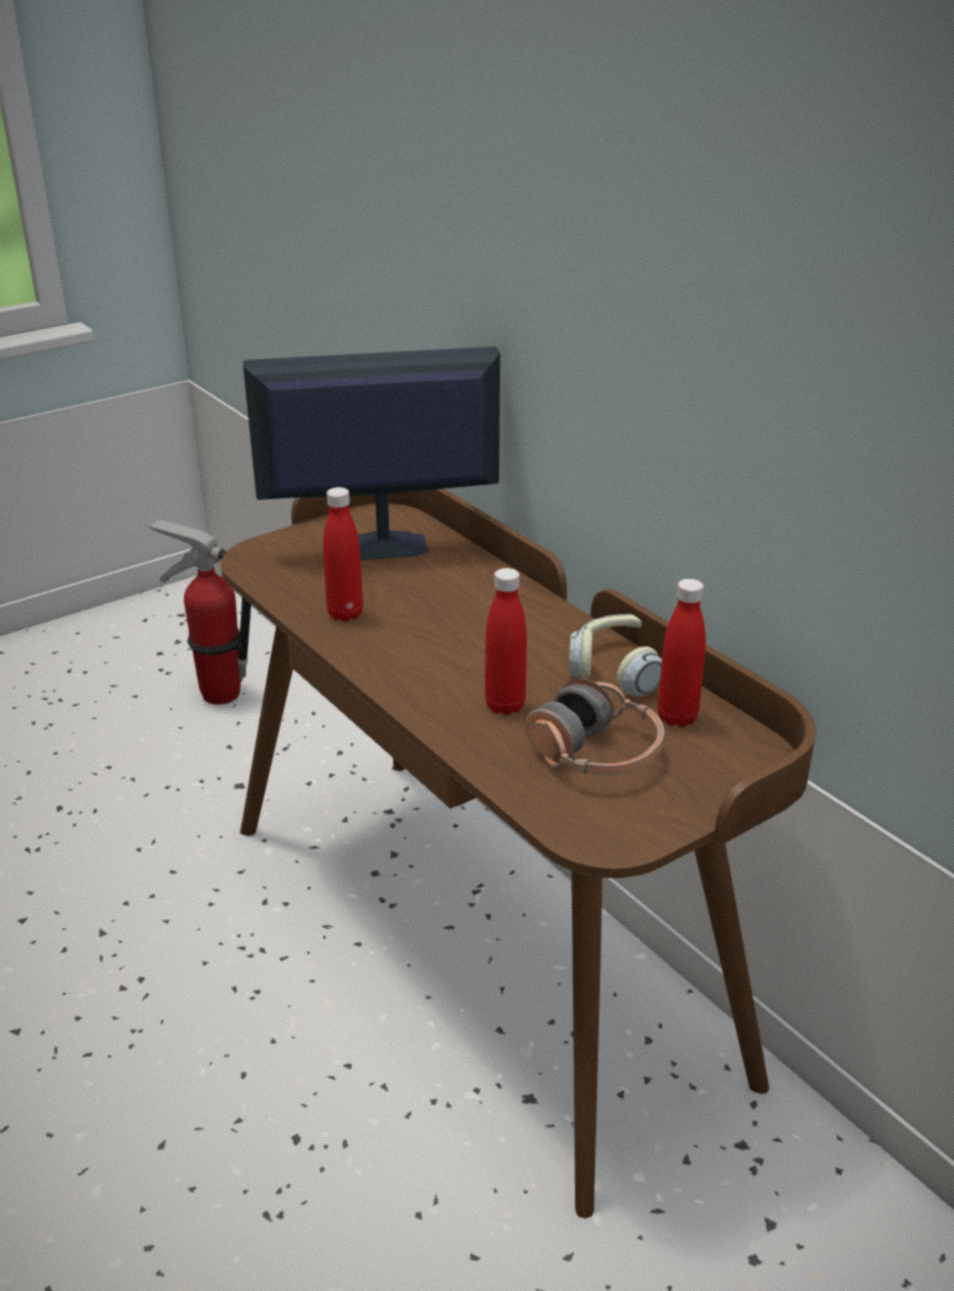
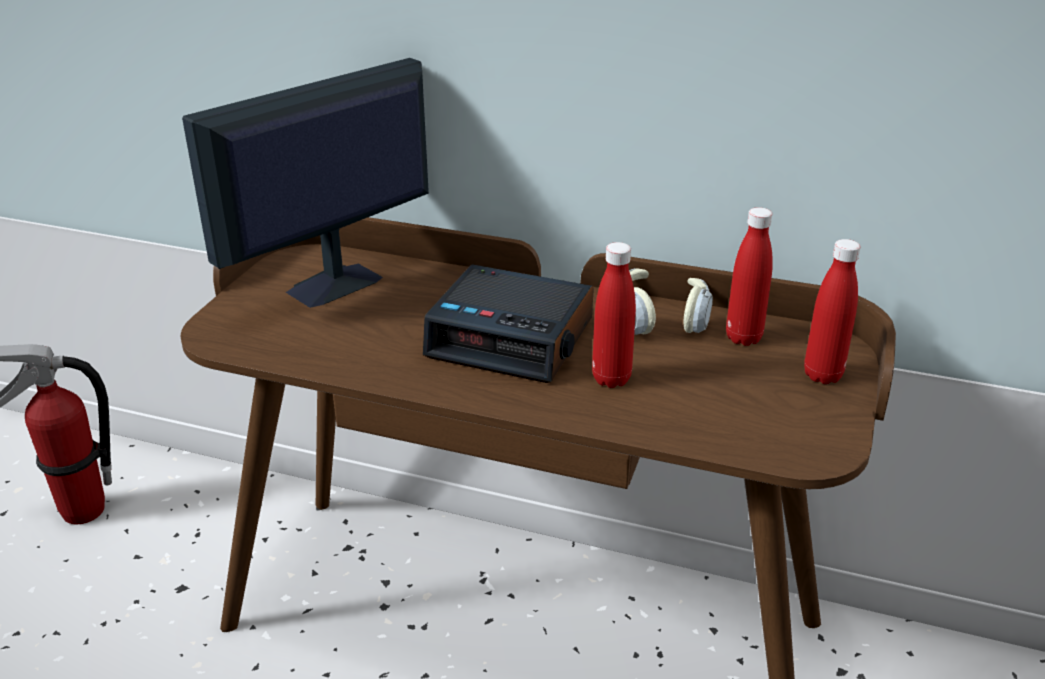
camera: 35 degrees left, 0 degrees up
red bottle [323,487,363,621] -> red bottle moved to [804,239,861,384]
headphones [525,678,664,775] -> none
none -> alarm clock [423,264,594,383]

